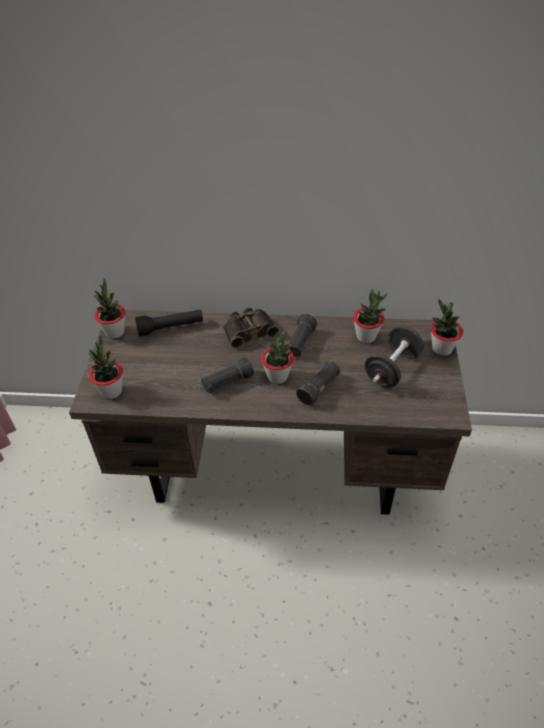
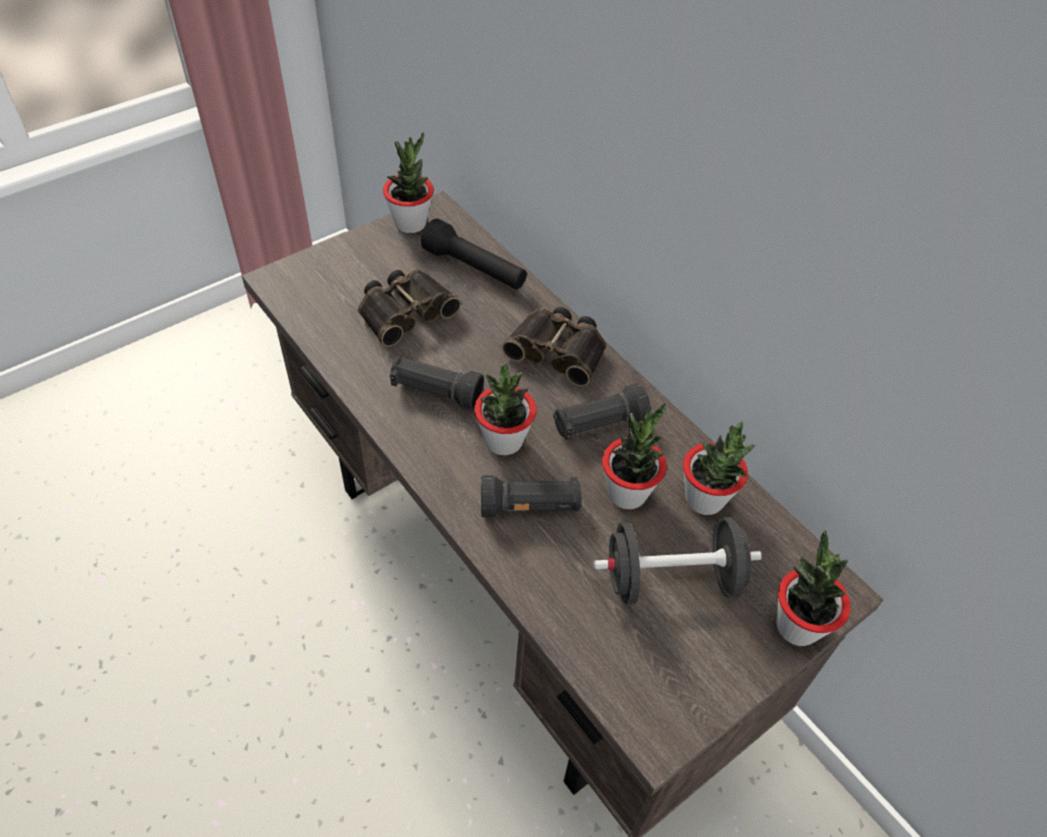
camera: 45 degrees right, 5 degrees up
potted plant [89,336,123,399] -> potted plant moved to [602,402,667,509]
none -> binoculars [358,269,461,347]

